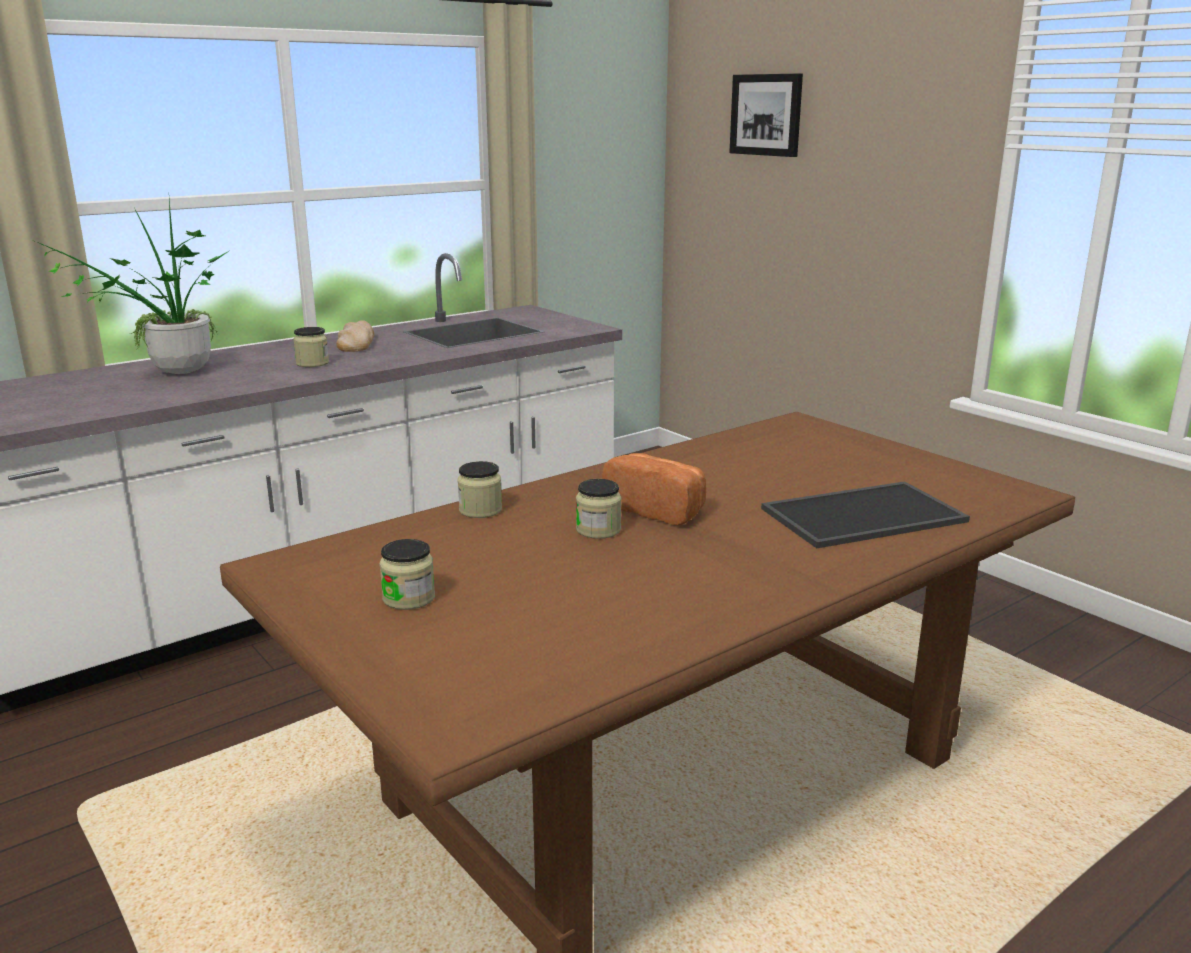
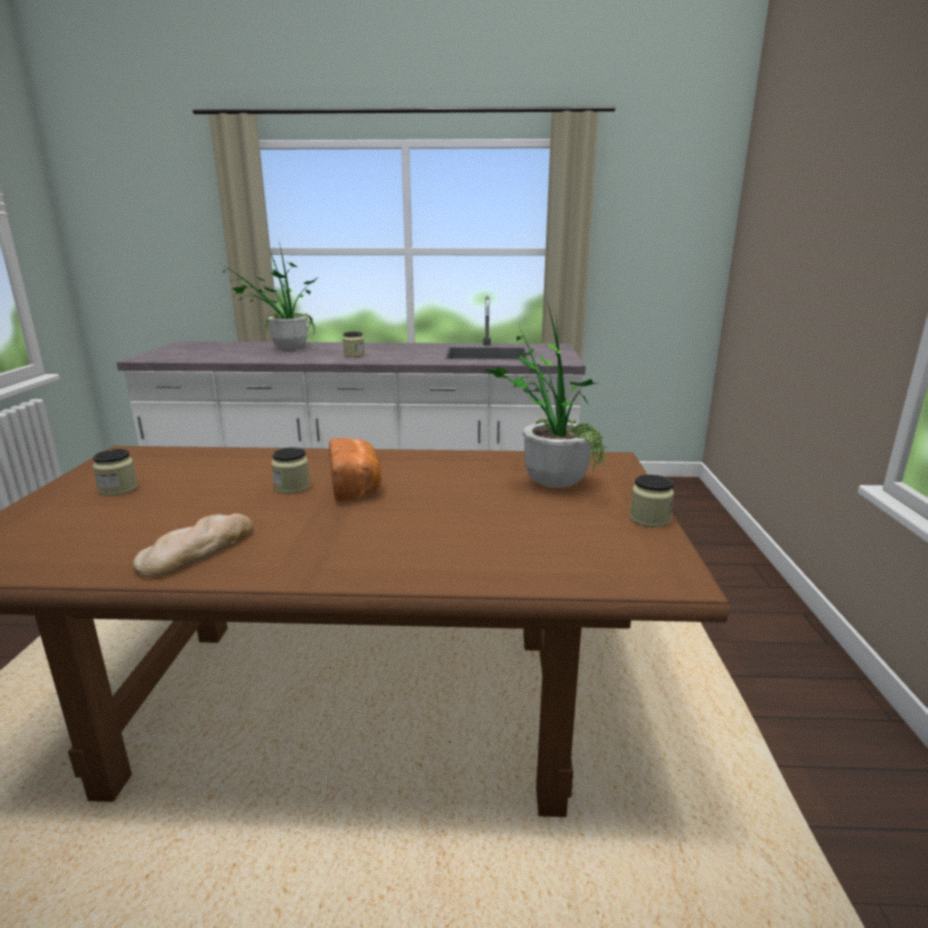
camera: 40 degrees right, 0 degrees up
bread [337,320,375,352] -> bread moved to [133,513,254,578]
jar [457,461,502,518] -> jar moved to [630,474,674,527]
picture [729,73,803,157] -> none
tray [761,481,970,548] -> none
none -> potted plant [483,297,606,488]

